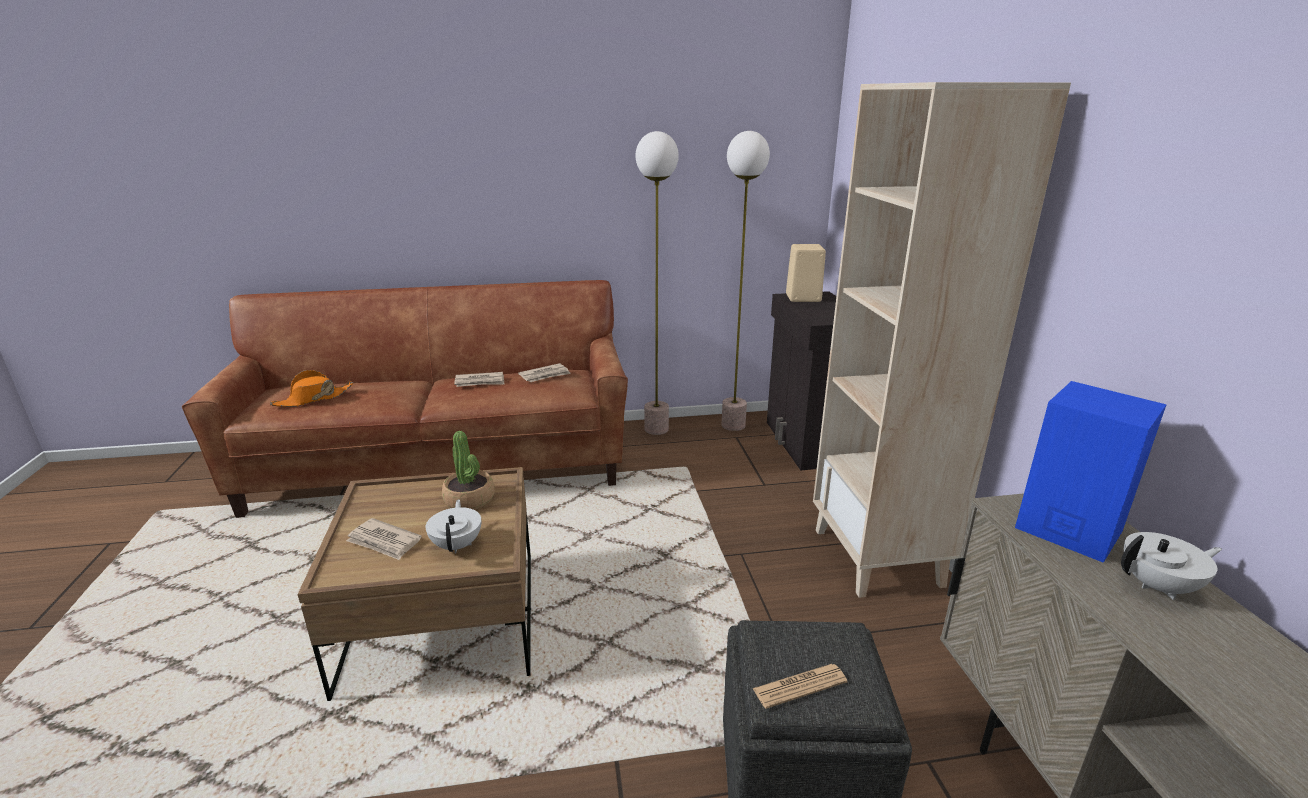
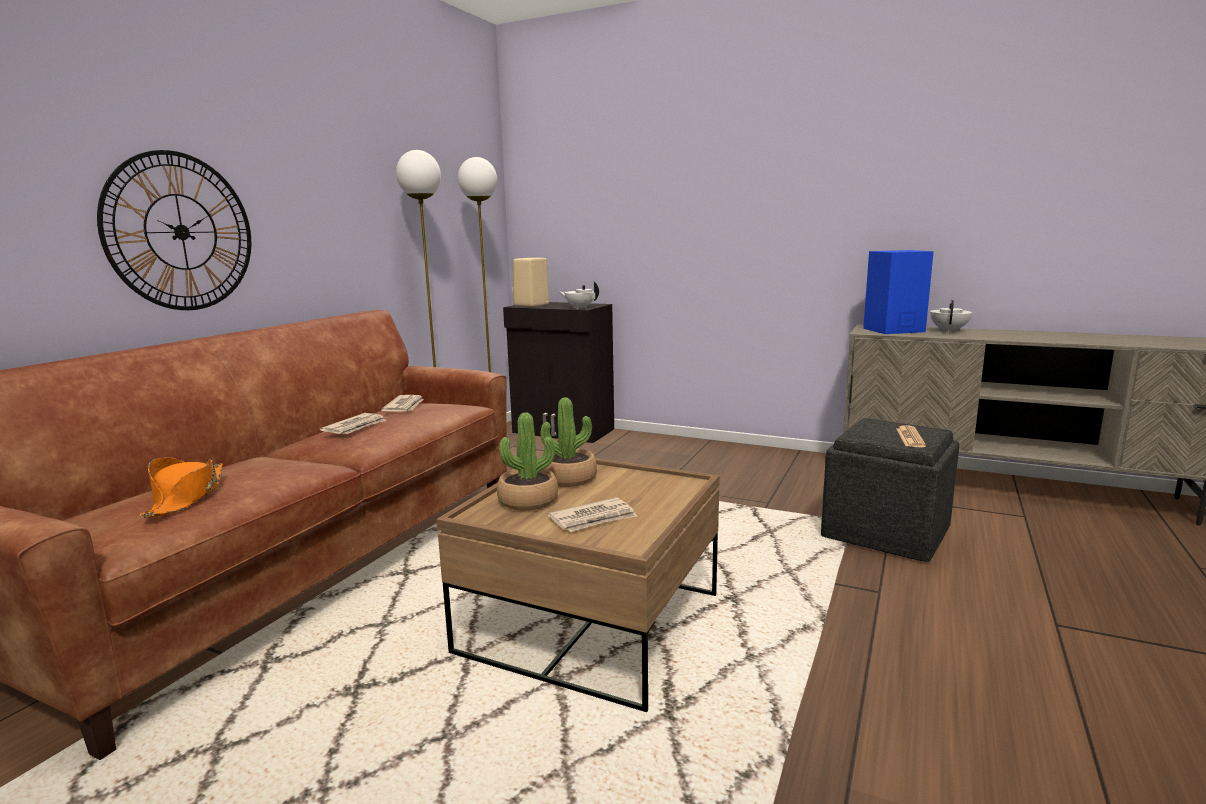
camera: 55 degrees left, 10 degrees down
white teapot [425,499,481,554] -> white teapot moved to [560,281,599,309]
beige bookcase [813,82,1071,598] -> none
none -> wall clock [97,150,251,310]
none -> potted plant [497,412,558,511]

